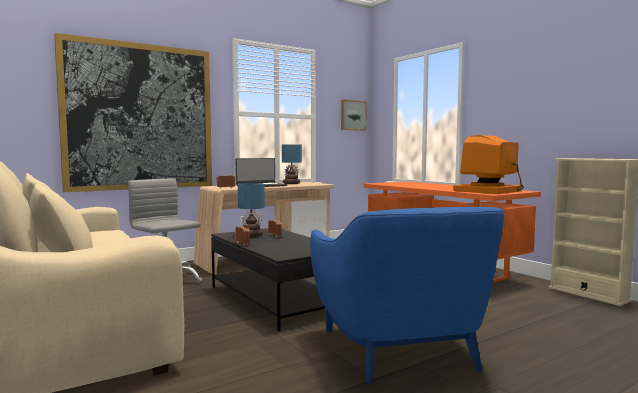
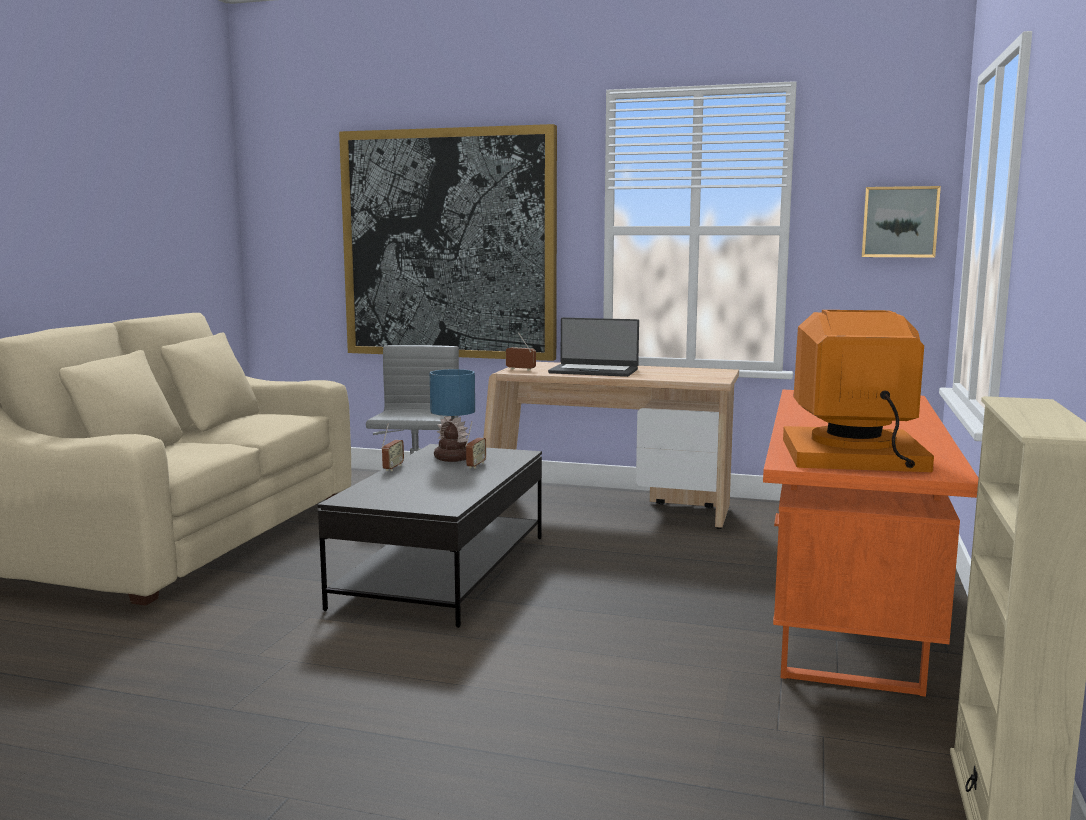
camera: 50 degrees right, 5 degrees up
table lamp [282,144,302,184] -> none
blue armchair [310,207,504,384] -> none

